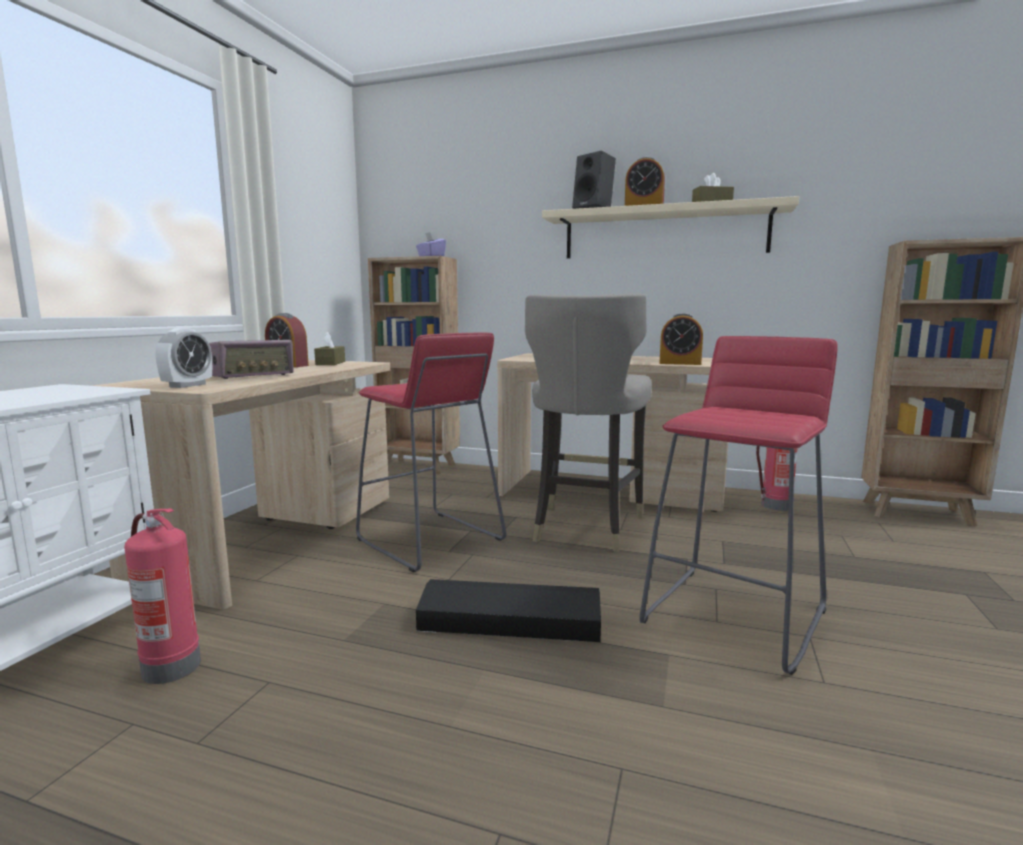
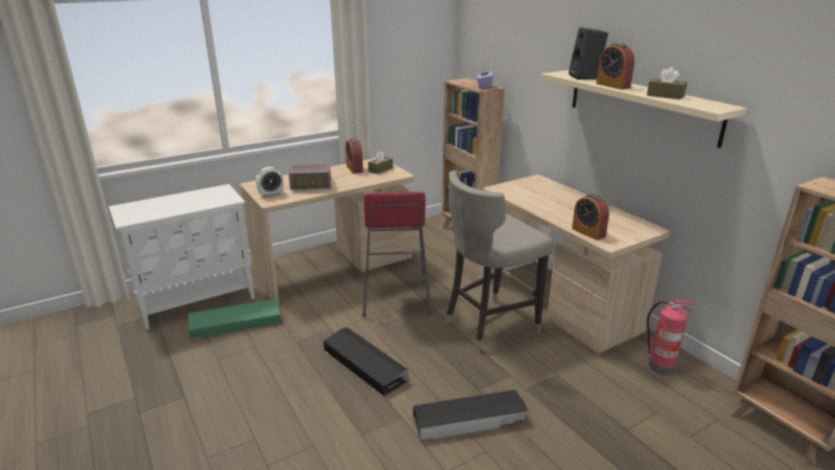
camera: 40 degrees right, 15 degrees up
fire extinguisher [124,509,201,684] -> green storage box [188,298,281,340]
red stool [639,336,838,675] -> black storage box [413,390,528,441]

